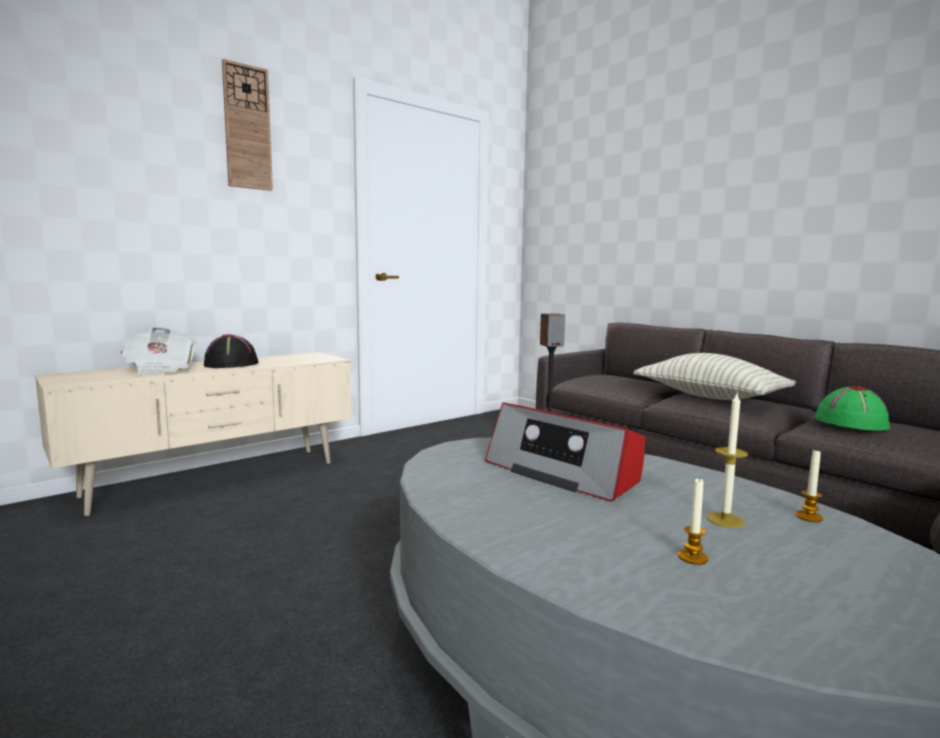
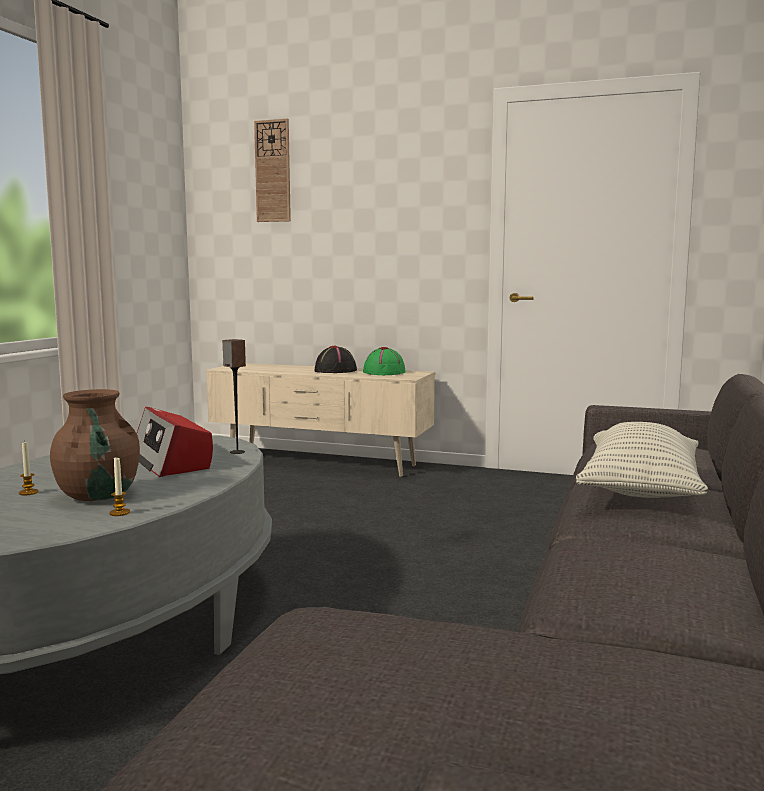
camera: 60 degrees right, 0 degrees up
newspaper [121,327,196,376] -> none
wall clock [222,59,273,191] -> wall clock moved to [254,119,291,222]
radio [485,403,645,502] -> radio turned 45 degrees counterclockwise [136,407,213,477]
candle [707,394,748,528] -> brown vase [50,389,140,501]
green hat [815,386,890,431] -> green hat moved to [363,347,406,375]

